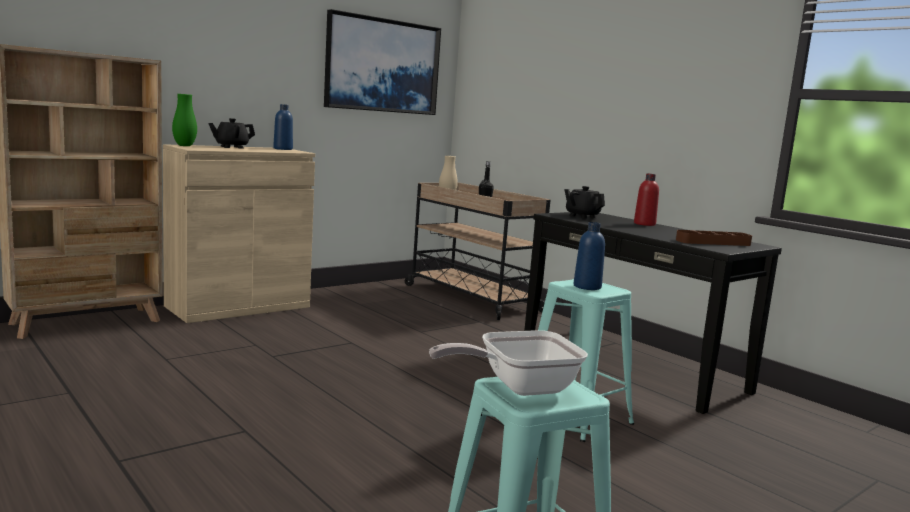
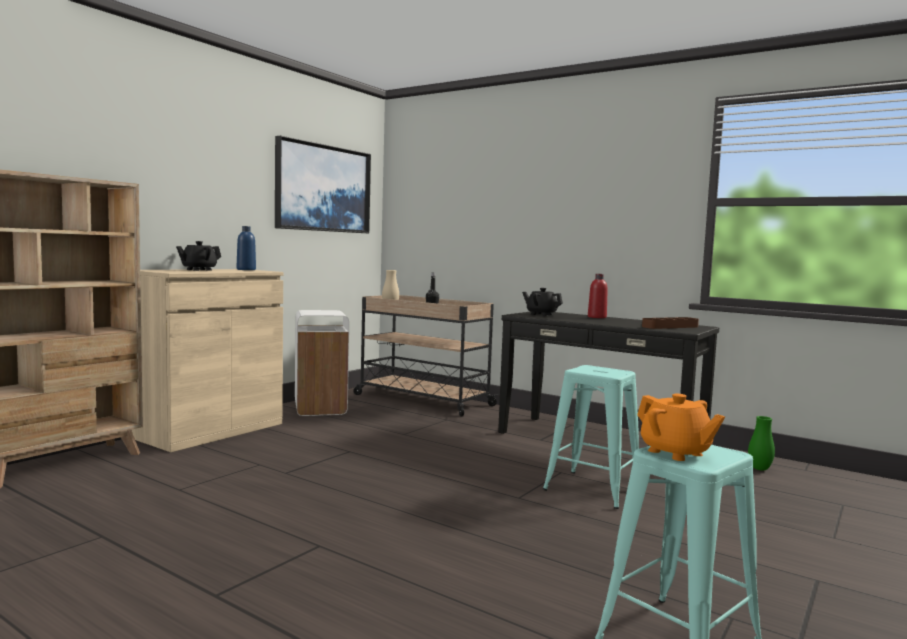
camera: 15 degrees left, 5 degrees down
green vase [172,94,197,146] -> green vase moved to [748,416,775,471]
frying pan [429,330,588,396] -> orange teapot [637,394,725,461]
blue bottle [574,222,605,290] -> none
none -> white trash can [295,310,349,416]

